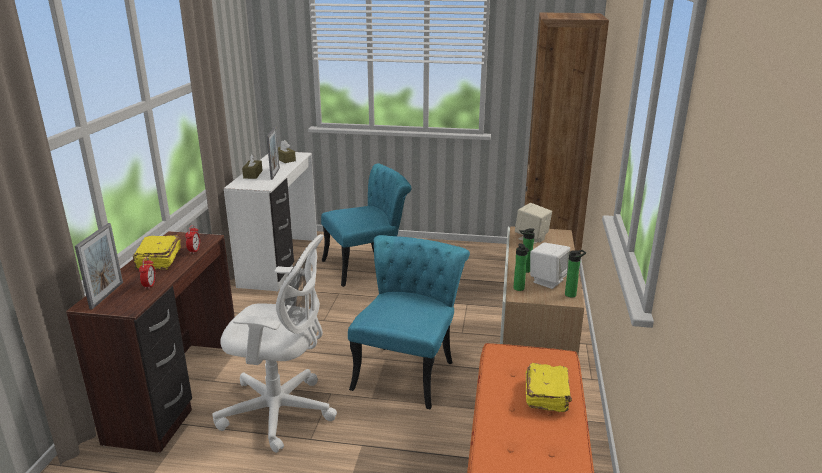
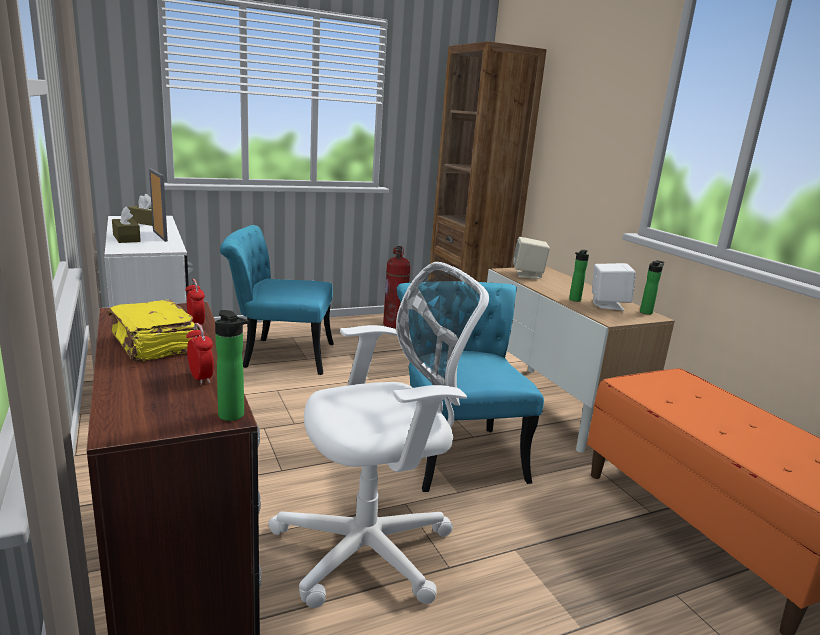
camera: 35 degrees left, 5 degrees down
picture frame [75,223,123,309] -> none
turquoise chair [321,163,411,287] -> turquoise chair turned 120 degrees counterclockwise [220,225,334,375]
bottle [513,243,529,291] -> bottle moved to [215,310,249,421]
yellow book [526,363,572,412] -> none
none -> fire extinguisher [383,246,411,328]

